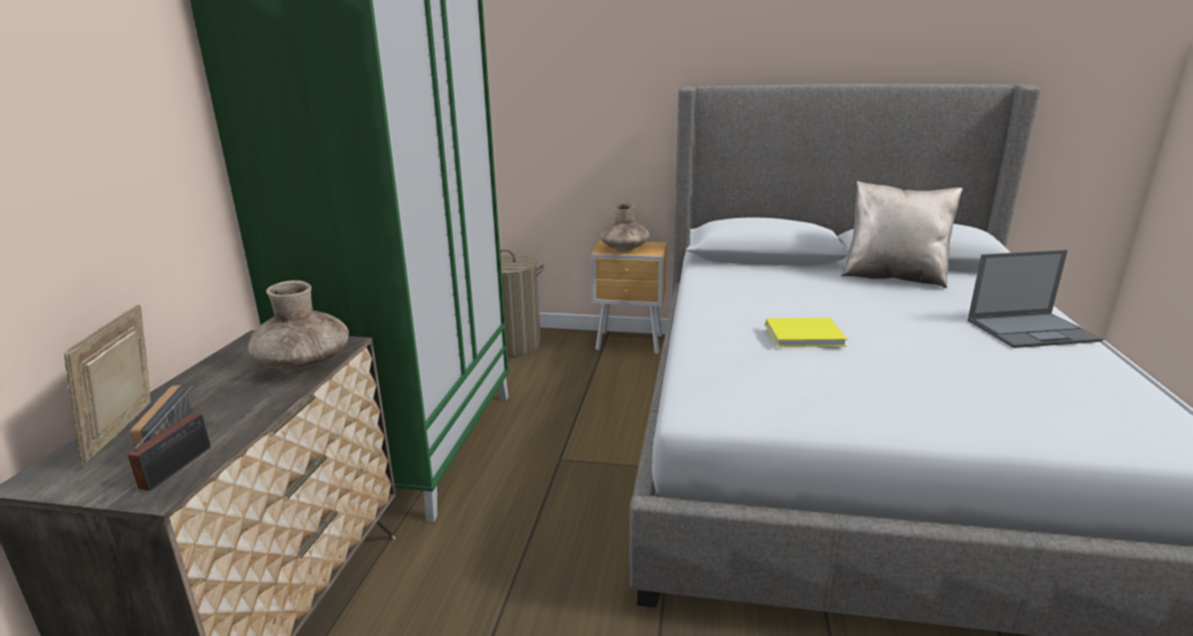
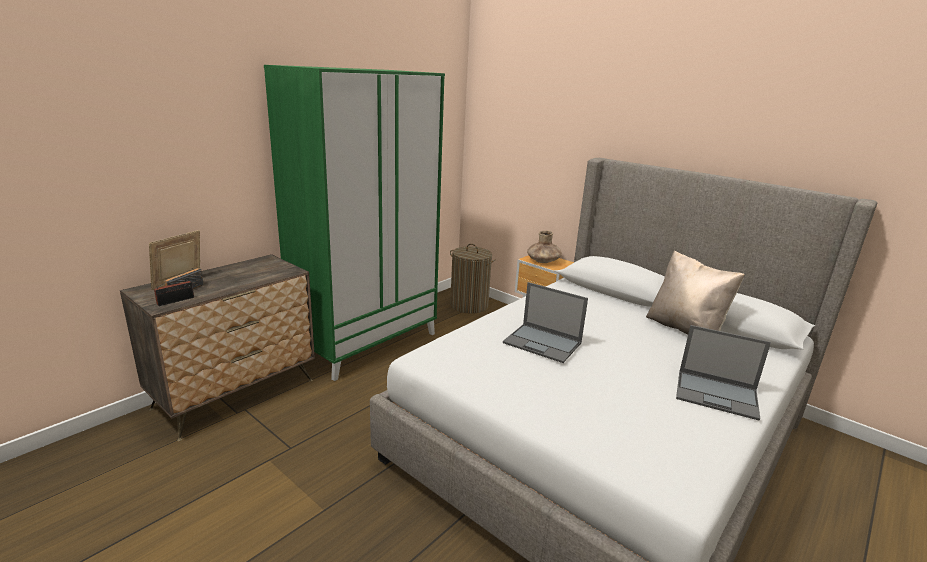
camera: 30 degrees right, 0 degrees up
brown vase [248,280,349,371] -> none
yellow book [765,318,847,347] -> laptop [503,282,588,363]

